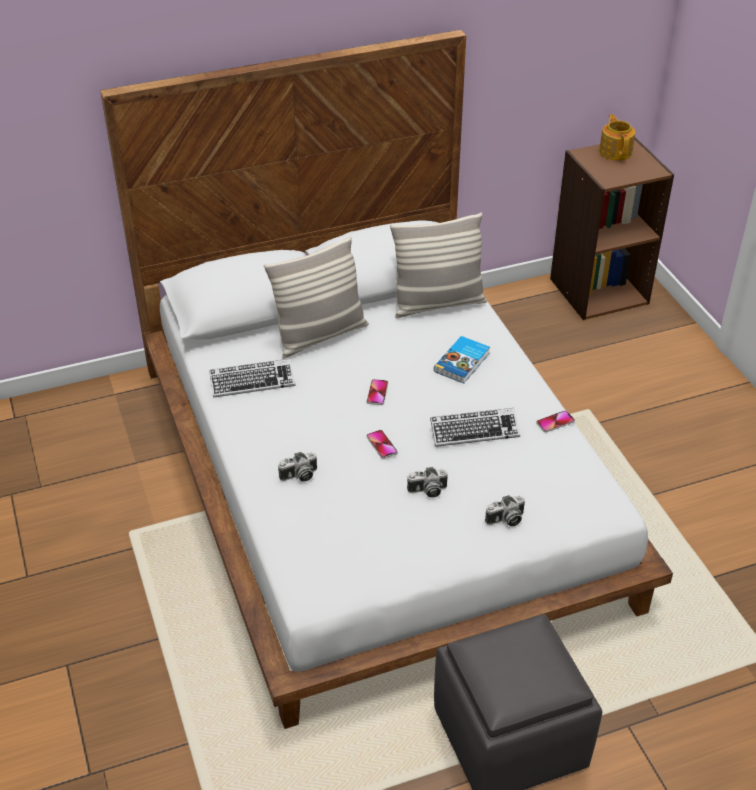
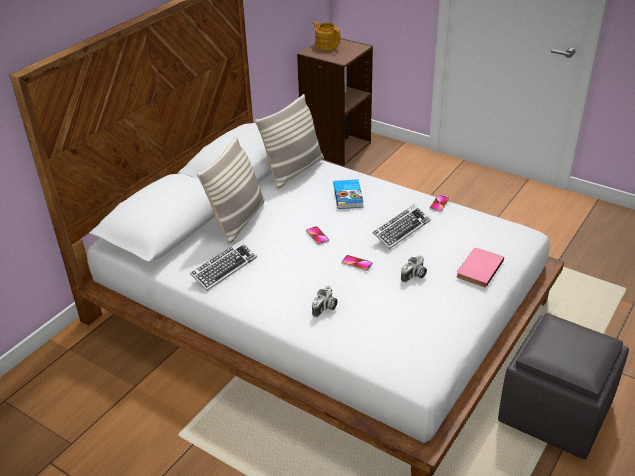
camera: 35 degrees left, 5 degrees down
camera [485,495,525,526] -> pink book [457,248,504,288]

